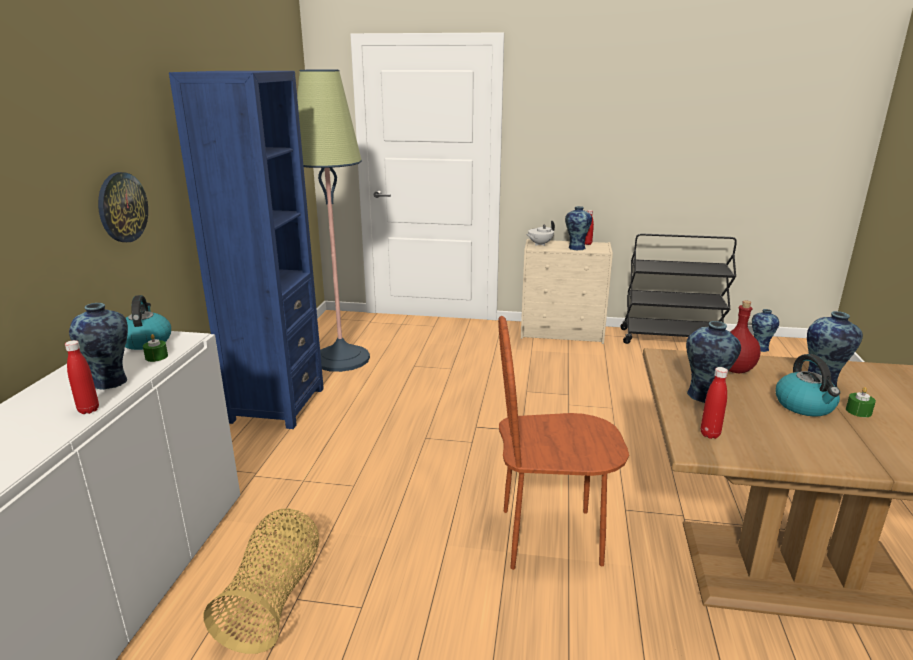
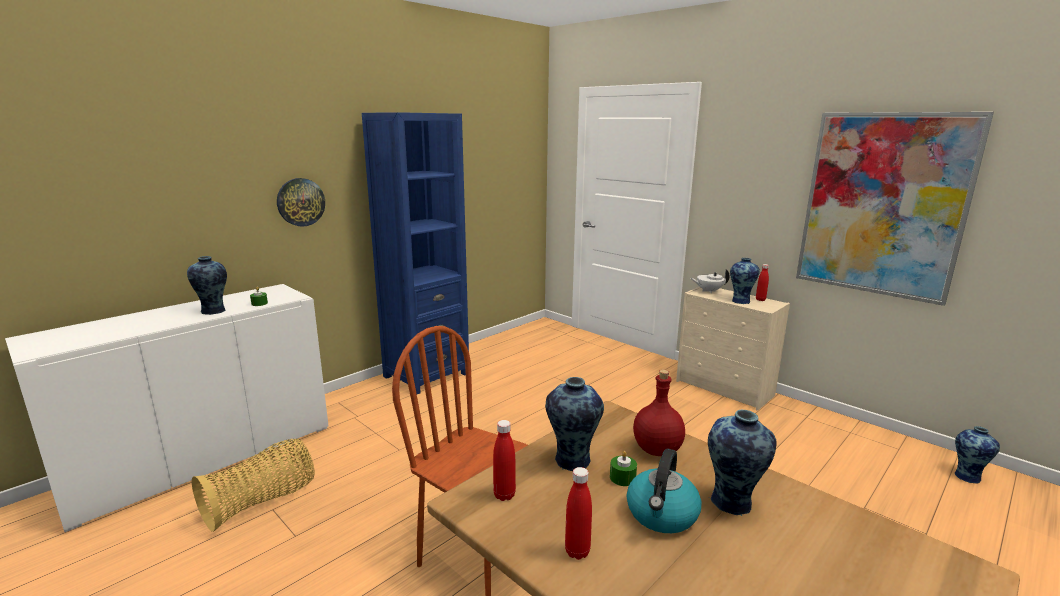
camera: 35 degrees right, 5 degrees down
red bottle [65,340,99,414] -> red bottle moved to [565,467,592,560]
kettle [125,295,171,350] -> none
floor lamp [297,70,370,372] -> none
black cart [620,233,737,344] -> none
green candle [846,387,876,417] -> green candle moved to [610,451,637,486]
none -> picture [796,112,994,306]

